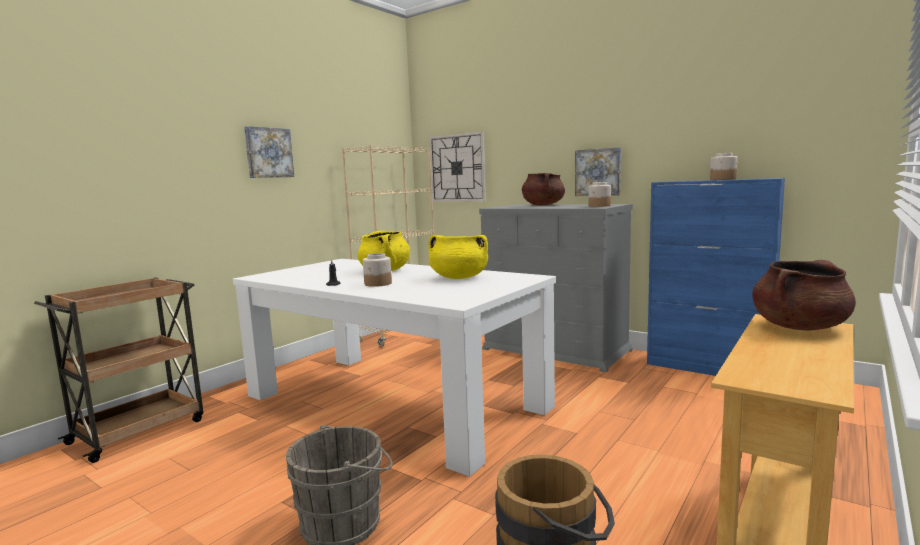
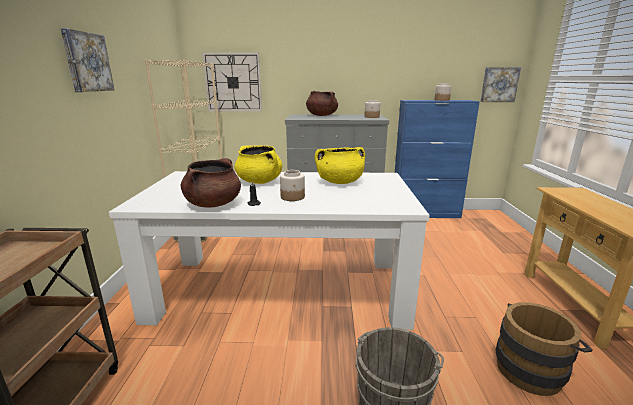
camera: 35 degrees left, 10 degrees up
picture [575,147,621,196] -> picture moved to [480,67,521,102]
brown cooking pot [752,260,856,331] -> brown cooking pot moved to [181,158,241,208]

